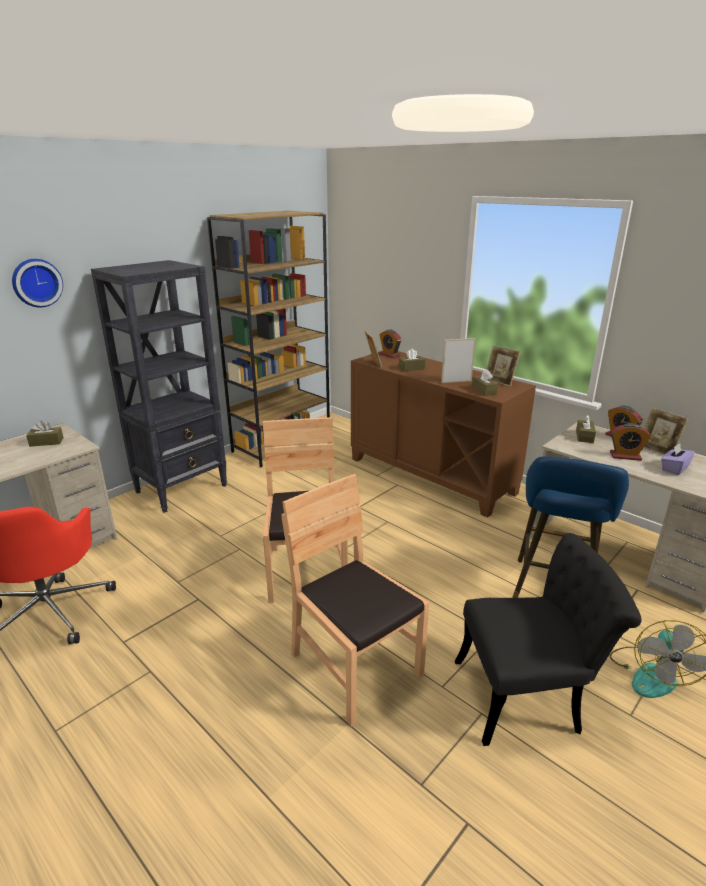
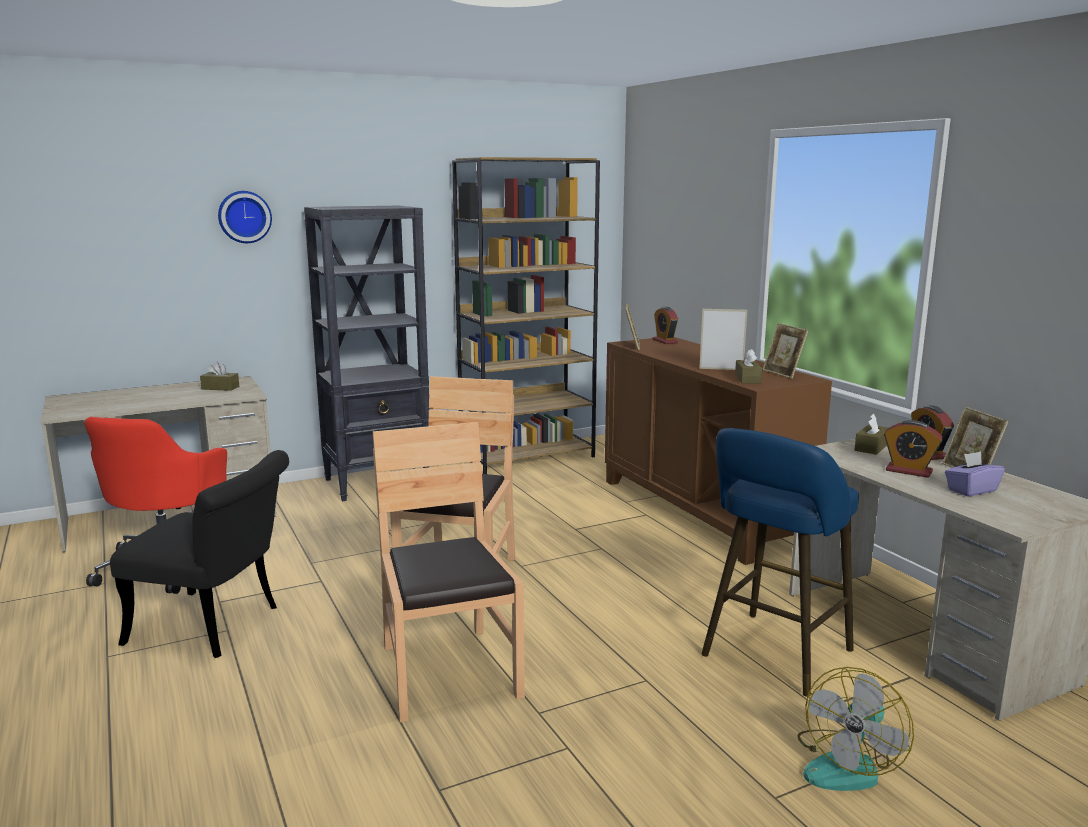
camera: 20 degrees right, 10 degrees down
brown tissue box [399,349,425,371] -> none
black chair [455,533,642,746] -> black chair moved to [110,450,289,658]

